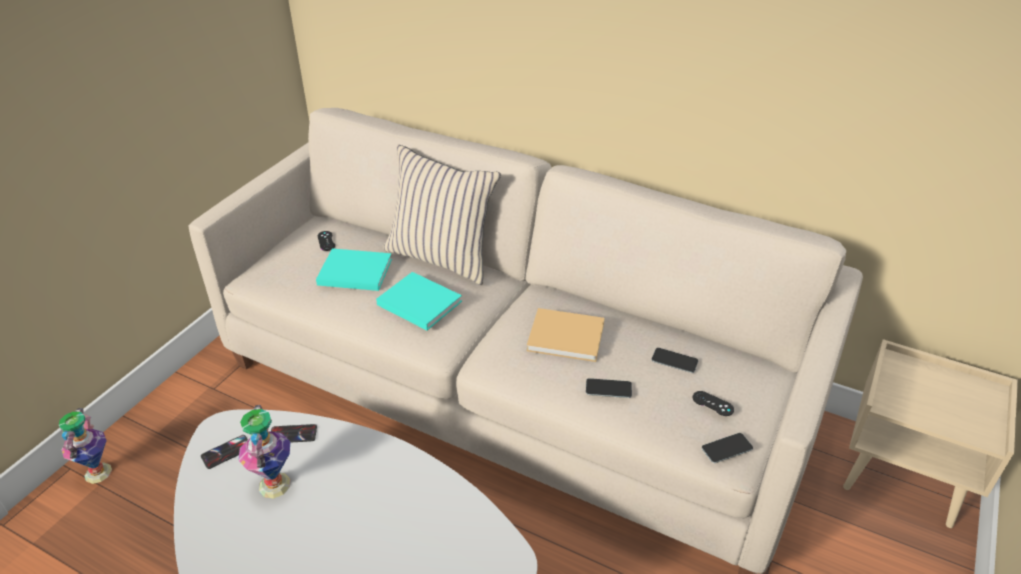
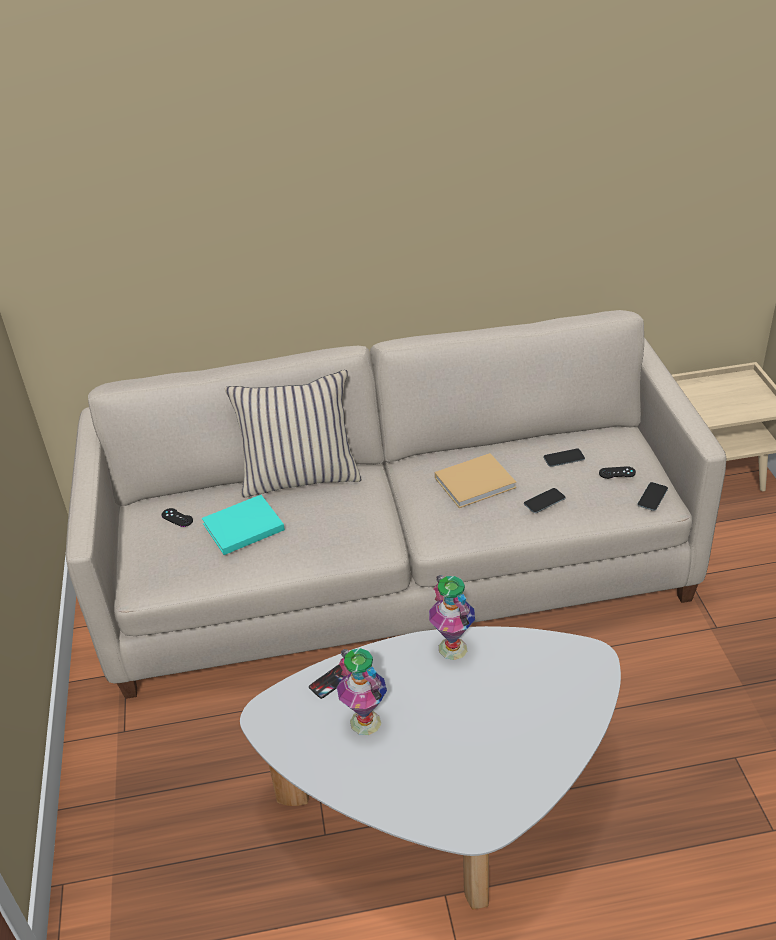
camera: 35 degrees left, 0 degrees up
vase [59,408,112,484] -> vase moved to [429,575,475,660]
phone [201,435,248,469] -> none
turquoise book [376,272,462,330] -> none

